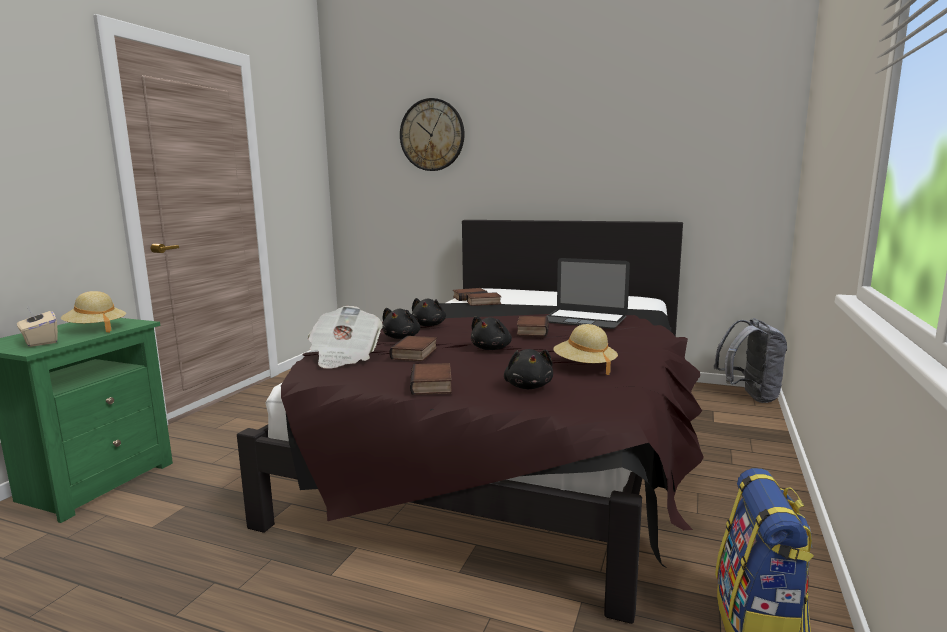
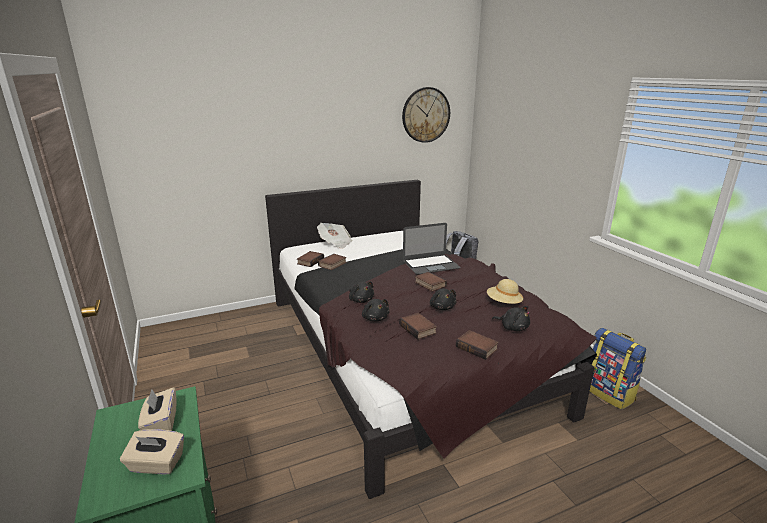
camera: 45 degrees left, 10 degrees up
beige hat [61,291,126,333] -> beige tissue box [138,387,176,431]
newspaper [308,306,383,368] -> newspaper moved to [317,223,353,249]
wall clock [400,98,464,171] -> wall clock moved to [402,87,450,143]

